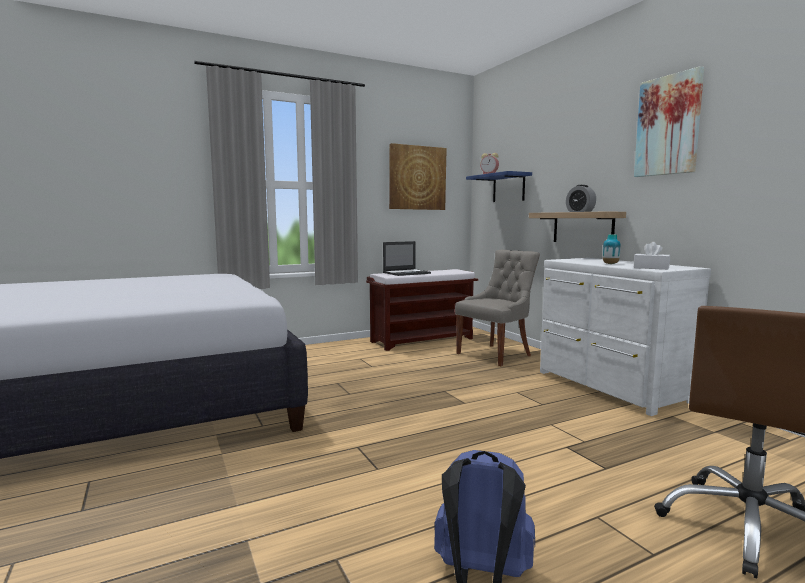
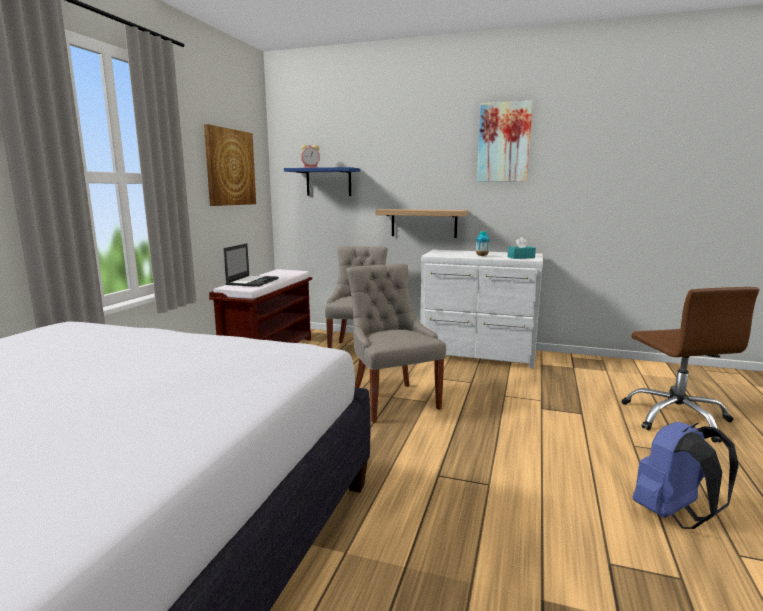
camera: 45 degrees left, 5 degrees up
alarm clock [566,185,596,212] -> none
white tissue box [634,242,670,270] -> turquoise tissue box [508,237,536,259]
none -> grey chair [346,264,446,423]

